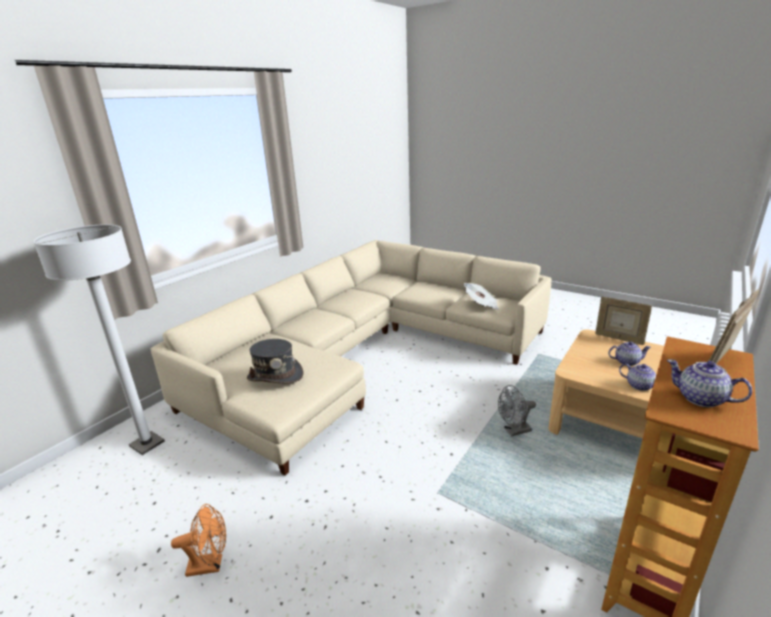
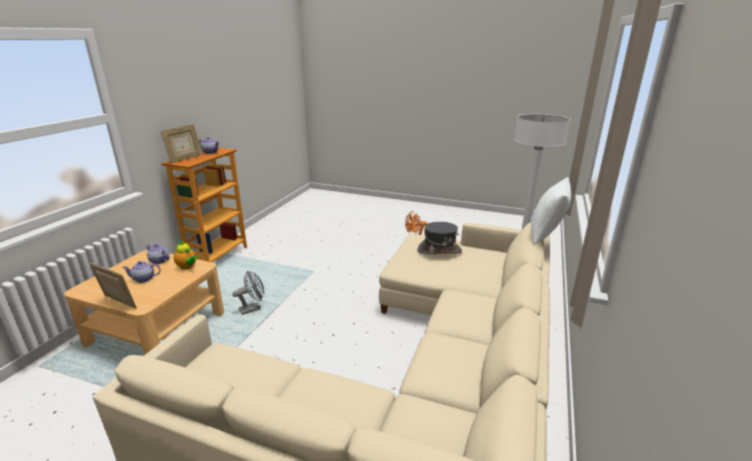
camera: 165 degrees right, 0 degrees up
newspaper [464,283,499,310] -> none
none -> teapot [174,240,197,269]
none -> white pillow [531,177,571,245]

